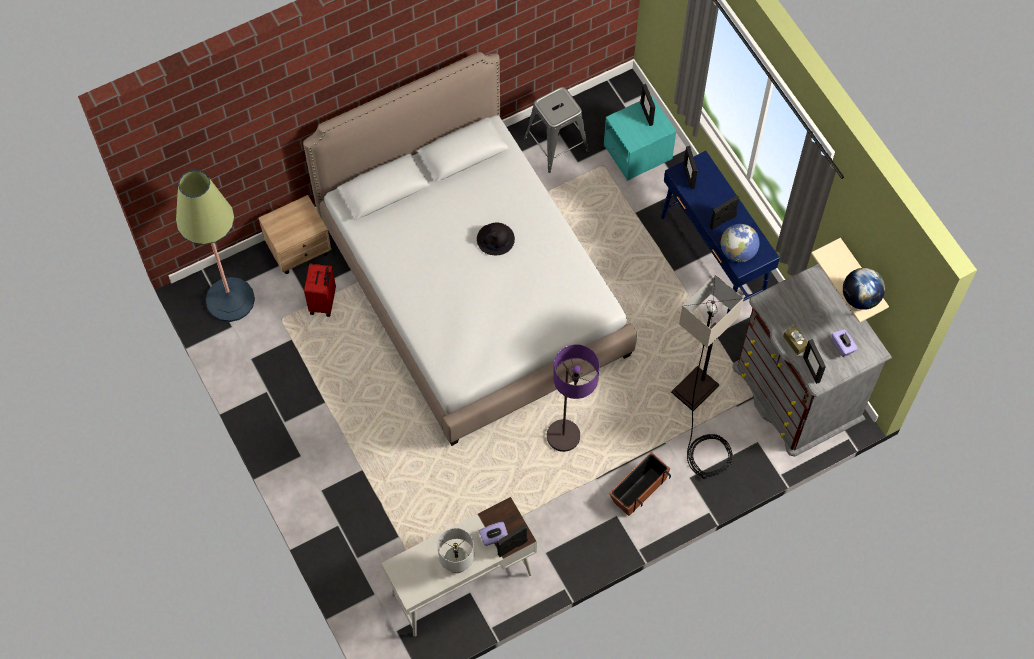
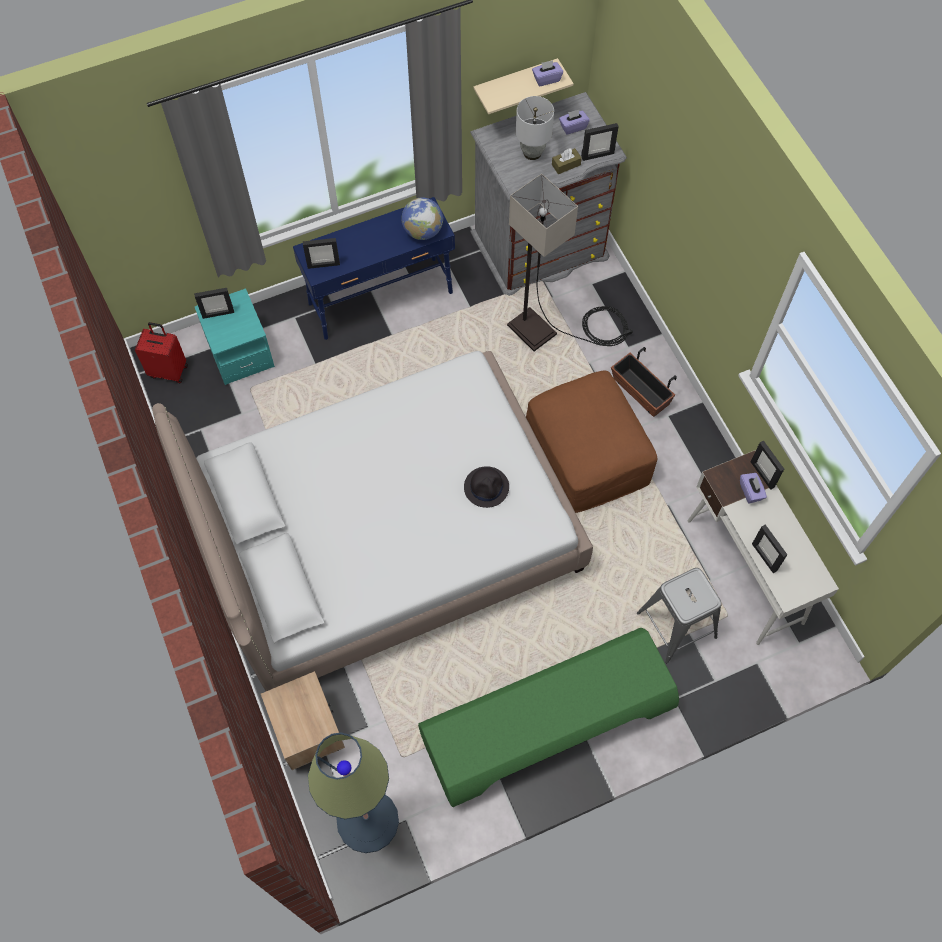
camera: 85 degrees left, 0 degrees up
red suitcase [304,264,336,317] -> red suitcase moved to [135,322,188,383]
white table lamp [437,528,474,573] -> white table lamp moved to [516,96,554,160]
black hat [477,223,515,255] -> black hat moved to [464,466,509,508]
grey stool [524,87,589,173] -> grey stool moved to [637,568,722,663]
purple floor lamp [547,344,599,452] -> brown ottoman [526,370,657,513]
picture frame [710,195,739,230] -> picture frame moved to [752,525,787,573]
globe [843,268,885,310] -> purple tissue box [532,60,563,86]
none -> green bench [418,628,679,807]

